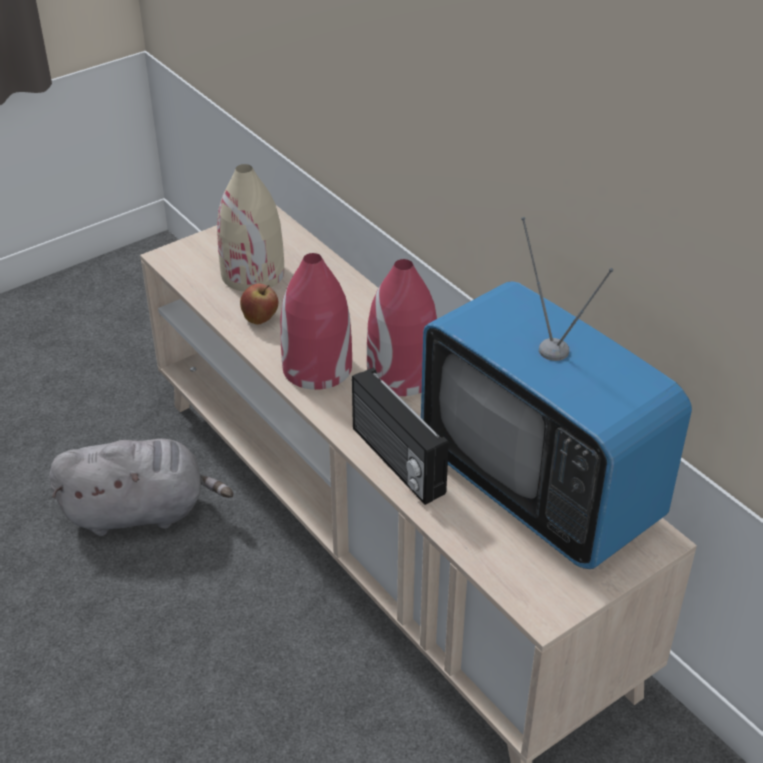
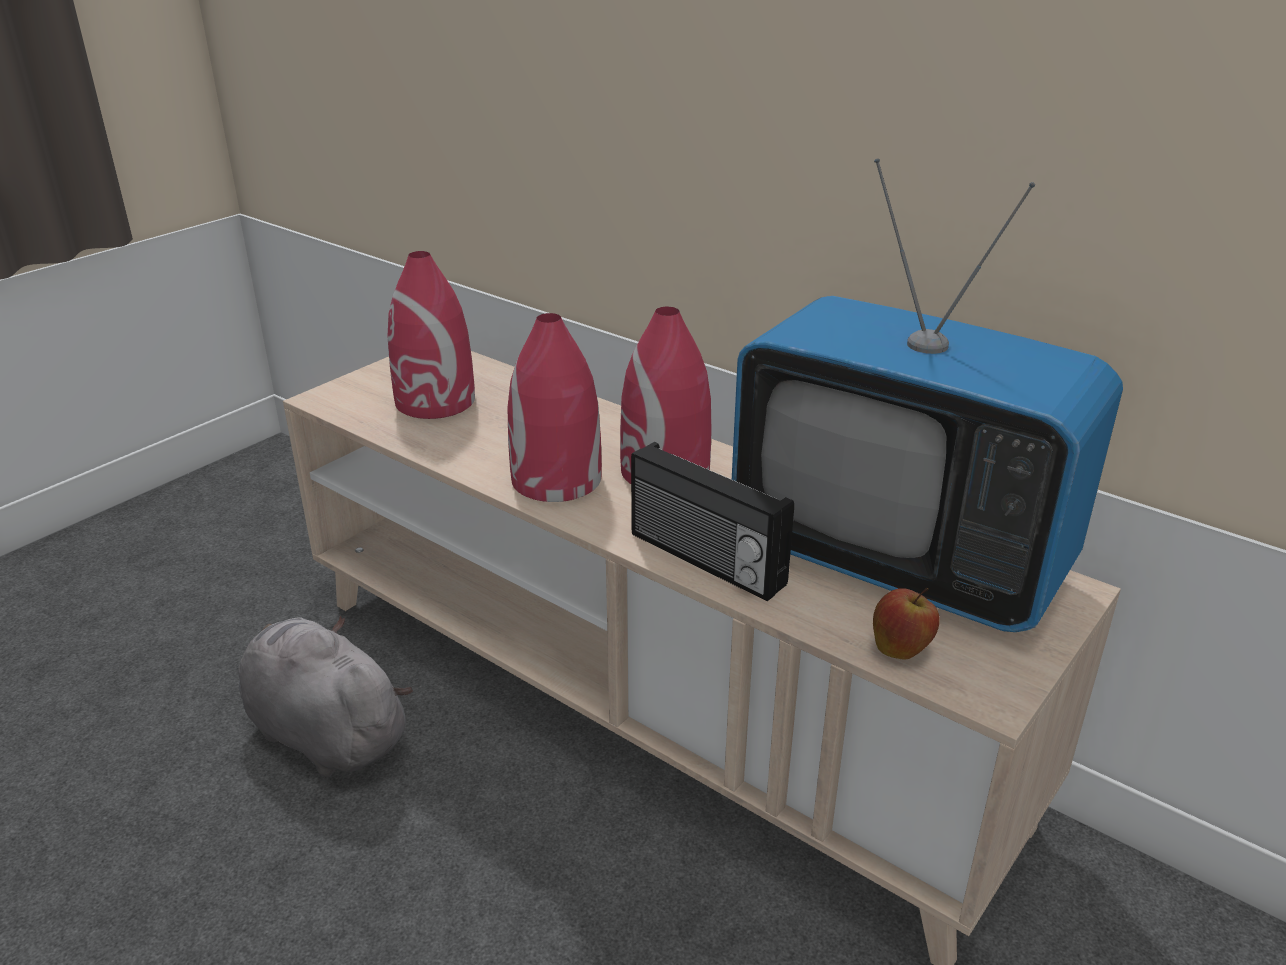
camera: 15 degrees left, 10 degrees down
grey plush toy [49,438,233,536] -> grey plush toy turned 120 degrees counterclockwise [238,616,413,777]
beige vase [217,164,284,292] -> red vase [387,251,475,419]
apple [240,284,279,325] -> apple moved to [873,588,940,660]

